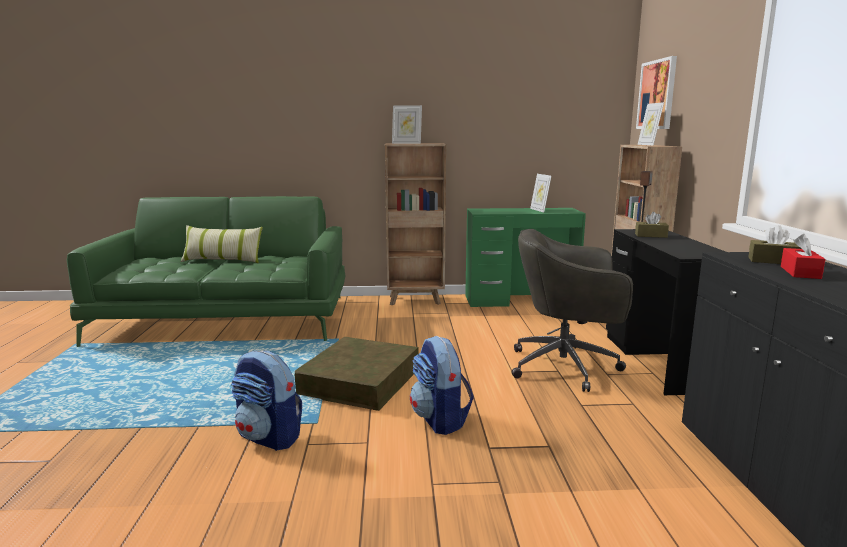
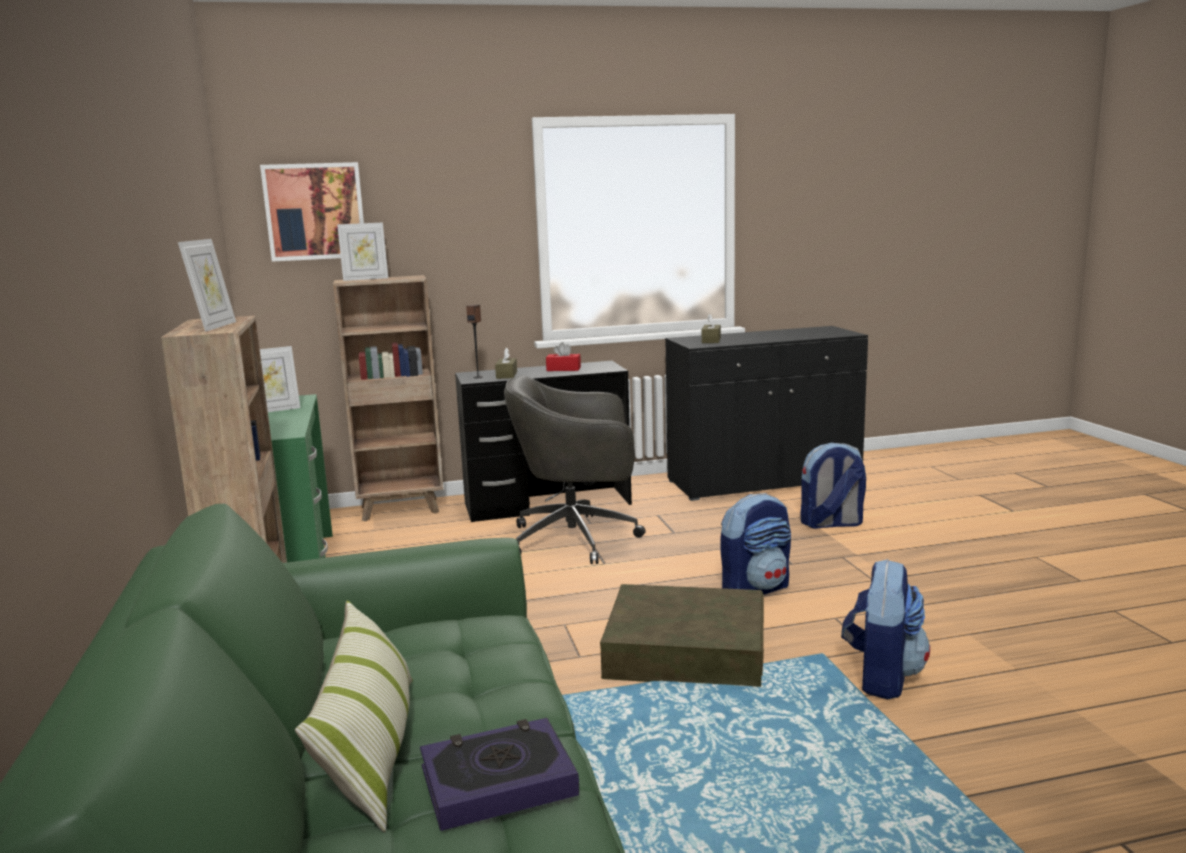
camera: 100 degrees left, 0 degrees up
grey office chair [512,229,633,392] -> grey office chair turned 90 degrees clockwise [504,376,645,564]
red tissue box [781,234,825,279] -> red tissue box moved to [546,342,581,371]
none -> book [420,718,579,831]
none -> backpack [800,443,866,529]

